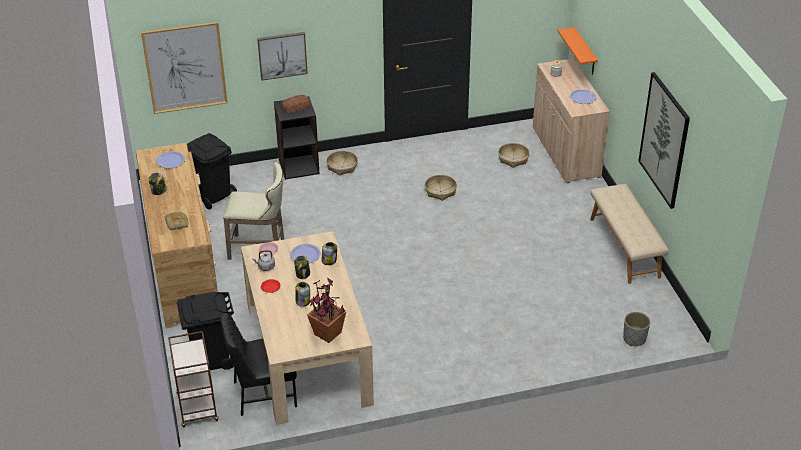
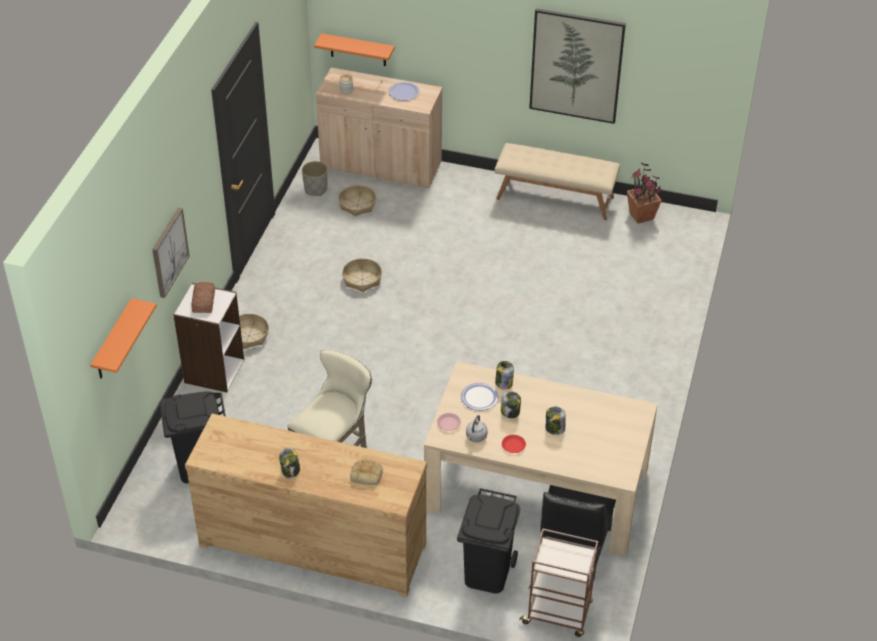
camera: 60 degrees left, 5 degrees up
picture [141,22,228,114] -> orange shelf [90,298,157,379]
plate [156,151,185,169] -> none
black bookcase [274,96,320,180] -> white bookcase [173,283,244,392]
potted plant [307,278,347,343] -> potted plant moved to [627,163,662,224]
grey planter [623,312,650,346] -> grey planter moved to [302,161,328,196]

